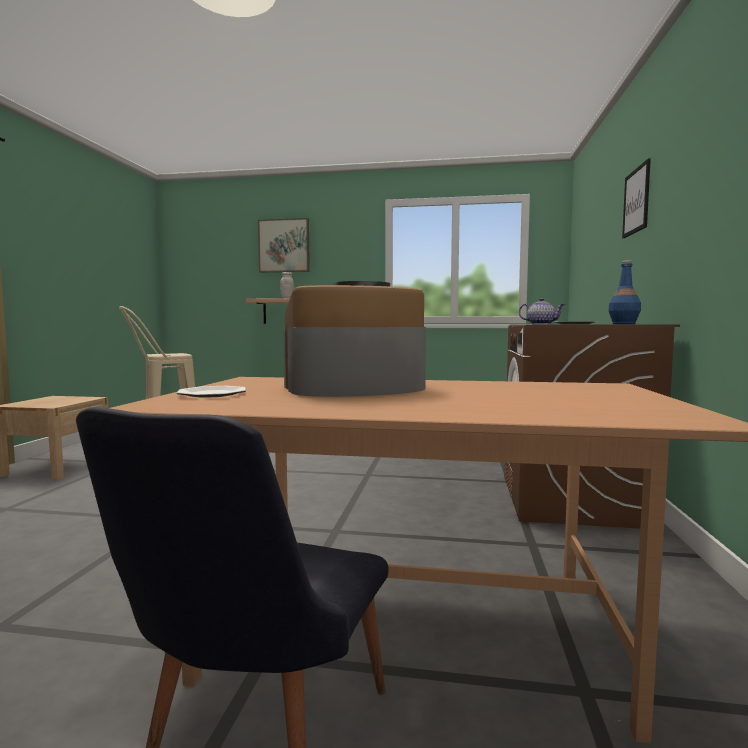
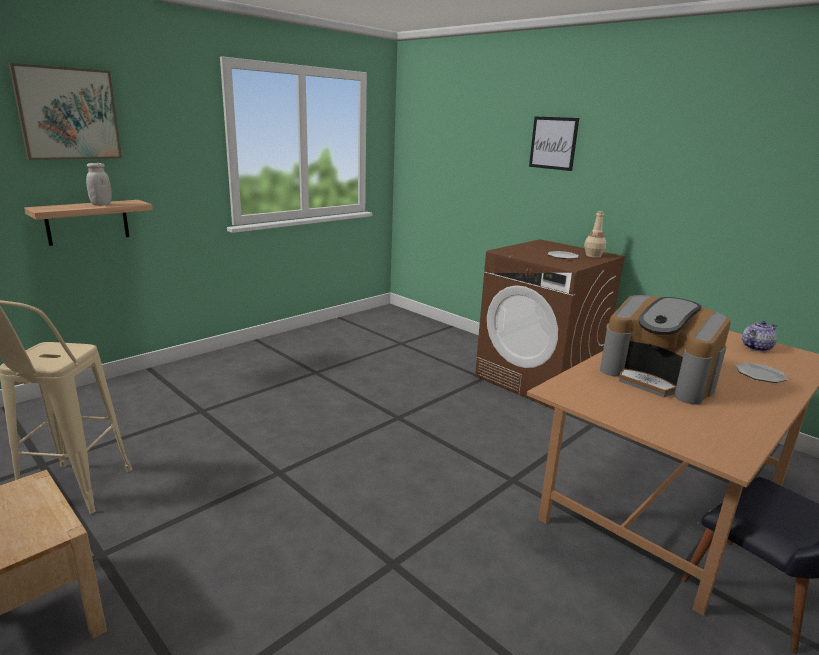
camera: 55 degrees left, 15 degrees up
plate [177,386,246,398] -> plate moved to [736,363,787,383]
coffee machine [283,281,426,397] -> coffee machine turned 60 degrees counterclockwise [600,295,731,405]
teapot [519,298,565,324] -> teapot moved to [742,321,777,352]
blue bottle [608,260,641,324] -> beige bottle [584,211,606,258]

